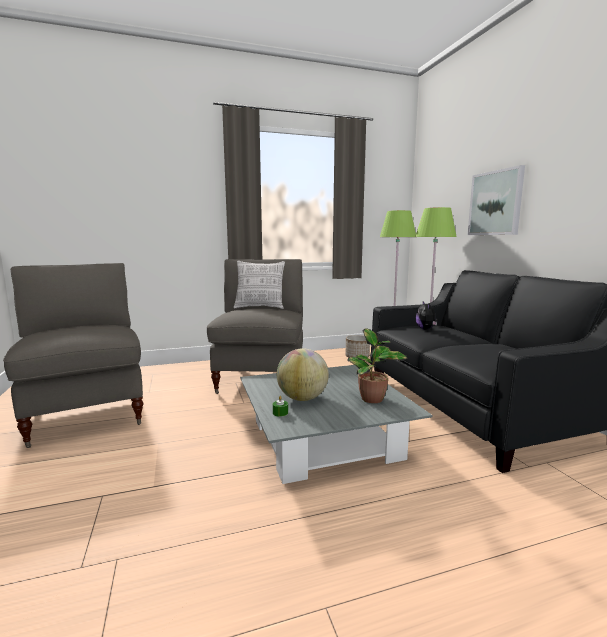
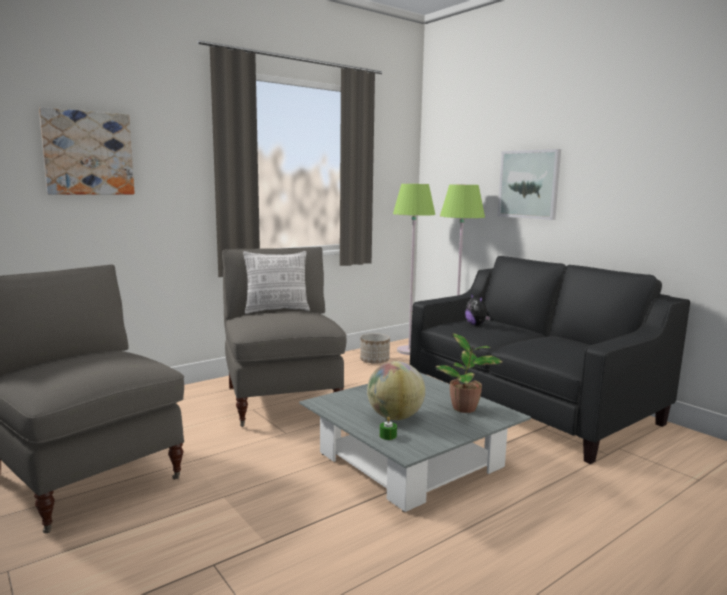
camera: 20 degrees left, 0 degrees up
none -> picture [39,107,134,194]

